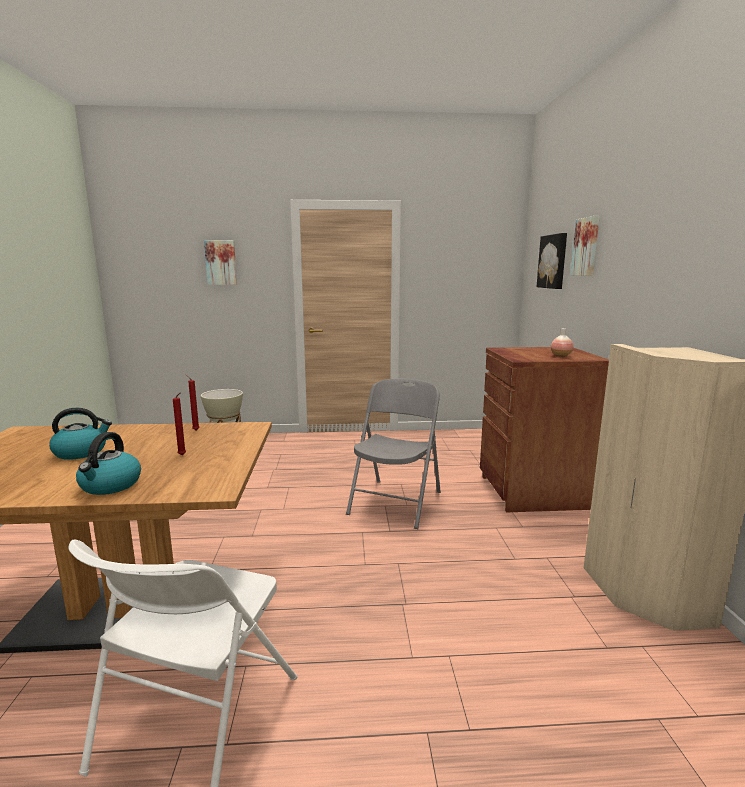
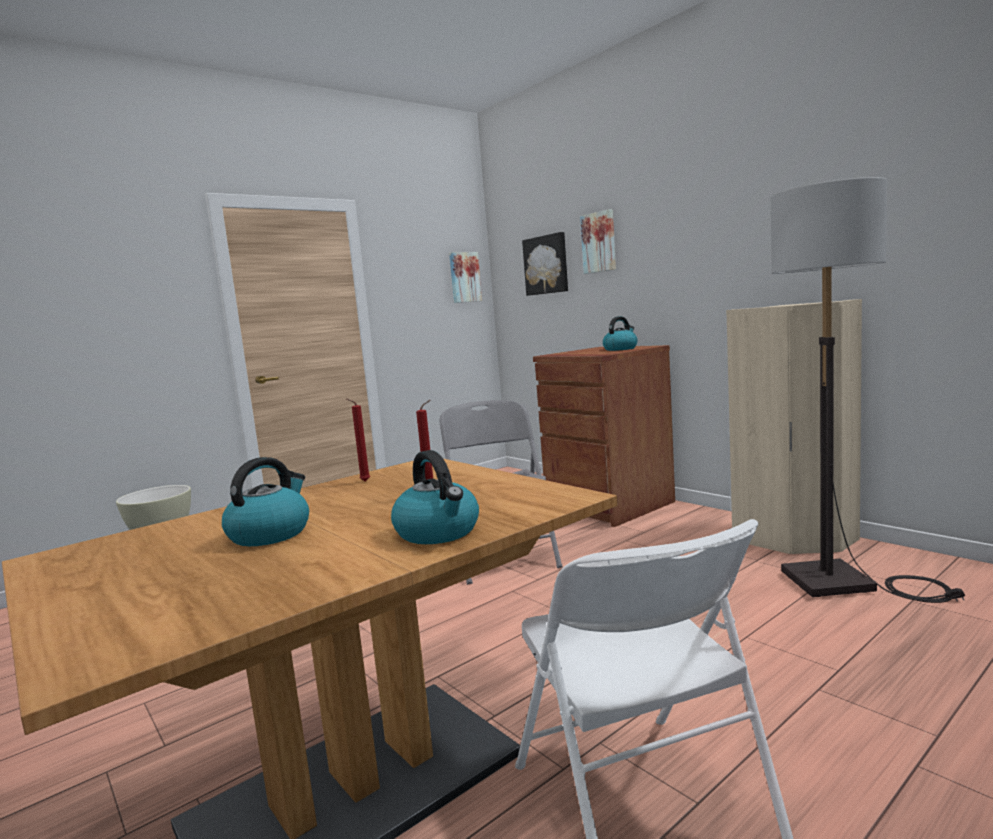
camera: 35 degrees left, 5 degrees down
picture [204,240,237,285] -> picture moved to [449,252,482,303]
vase [551,328,574,357] -> kettle [603,316,638,351]
none -> floor lamp [771,177,965,603]

